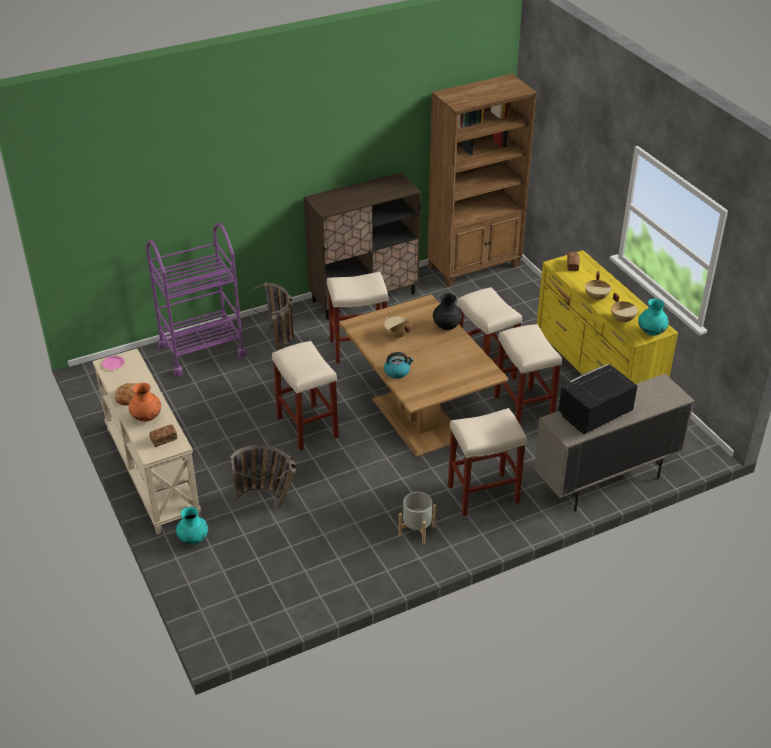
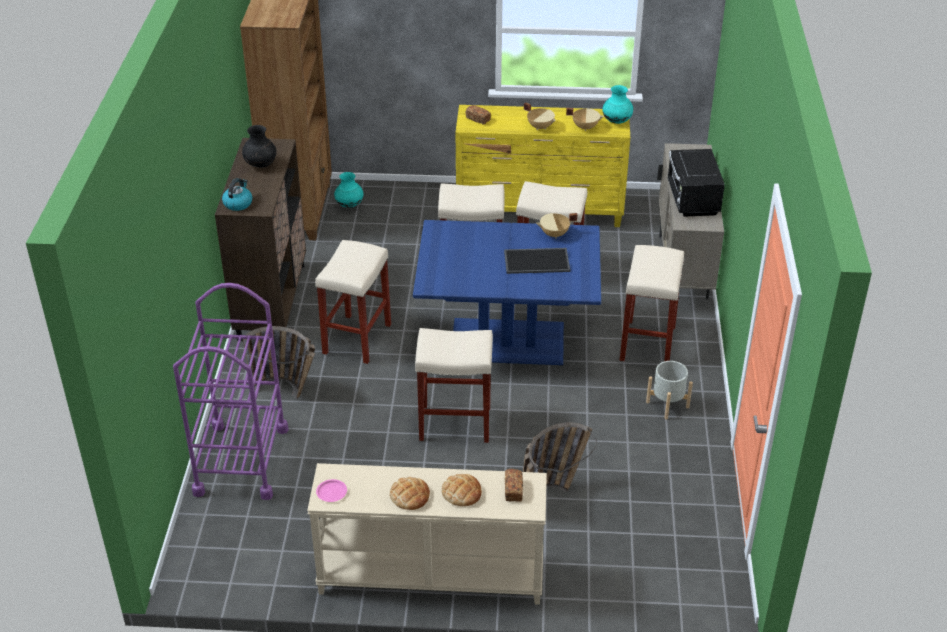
camera: 60 degrees left, 0 degrees up
orange vase [129,383,161,422] -> bread [442,474,482,506]
turquoise vase [176,507,208,545] -> turquoise vase moved to [334,172,364,208]
brown dining table [339,295,508,457] -> blue dining table [413,220,601,365]
beige cooking pot [384,316,411,338] -> beige cooking pot moved to [536,213,577,239]
kettle [384,352,414,379] -> kettle moved to [222,178,252,211]
black vase [433,293,462,330] -> black vase moved to [242,125,277,168]
none -> tray [504,248,570,274]

